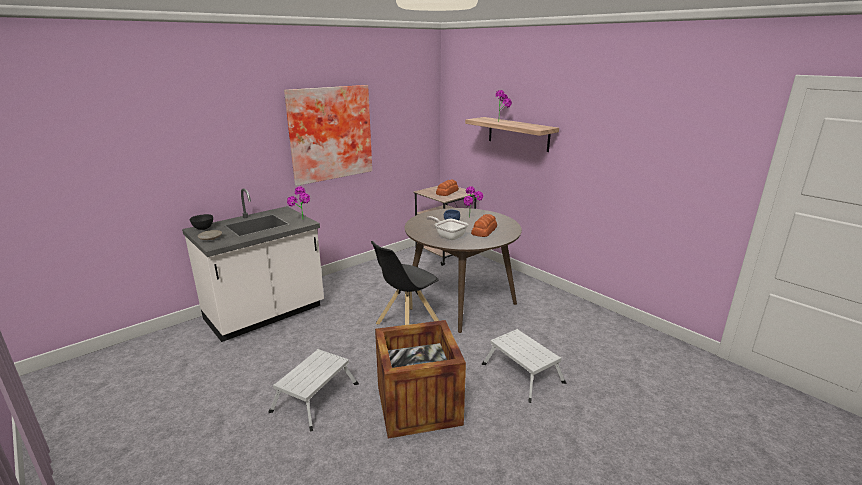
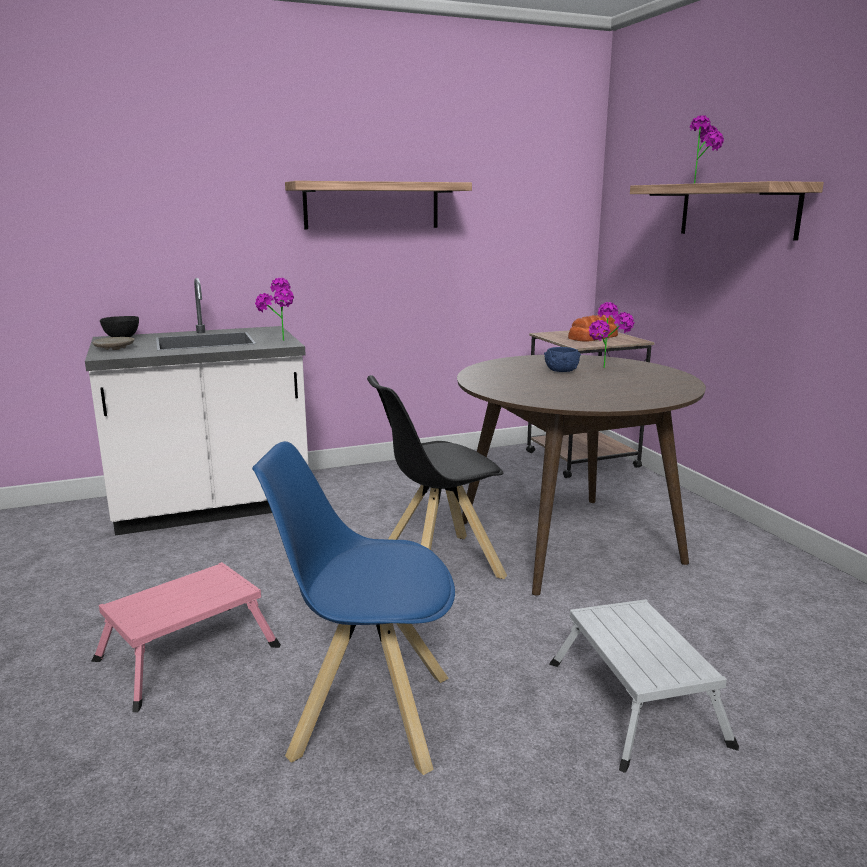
camera: 20 degrees right, 5 degrees down
white step ladder [268,349,359,432] -> pink step ladder [91,562,281,712]
picture [284,85,372,186] -> shelf [285,181,472,229]
crate [375,320,466,439] -> blue chair [252,441,455,775]
frying pan [426,216,468,240] -> none
bread [471,214,497,237] -> none

